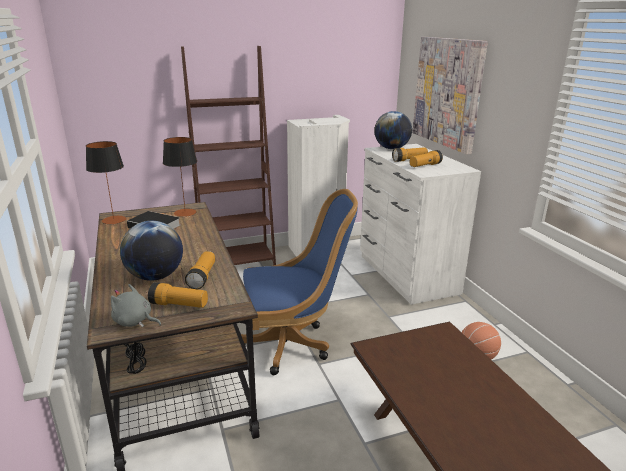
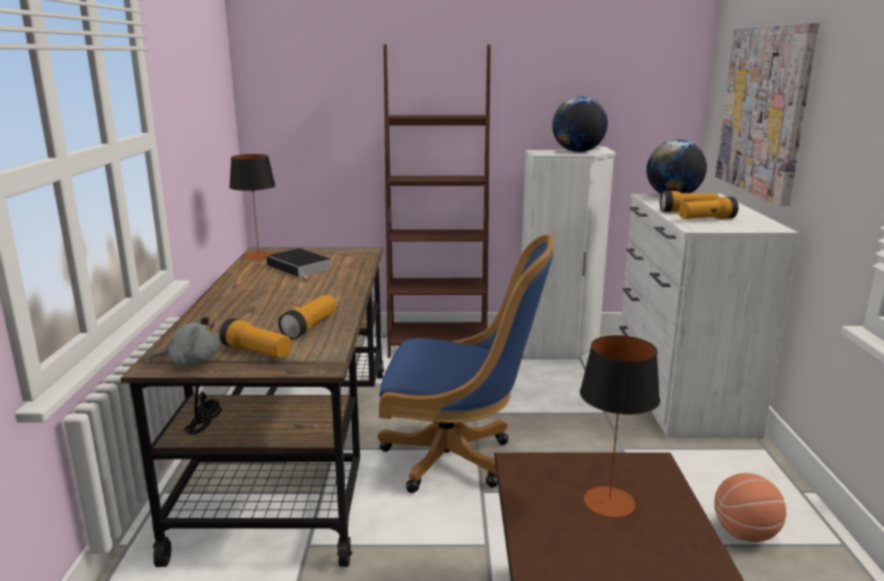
camera: 20 degrees right, 5 degrees down
grey plush toy [111,284,161,327] -> grey plush toy turned 135 degrees clockwise [149,315,220,366]
globe [120,221,183,281] -> globe moved to [552,96,608,152]
table lamp [163,137,197,217] -> table lamp moved to [580,335,660,517]

